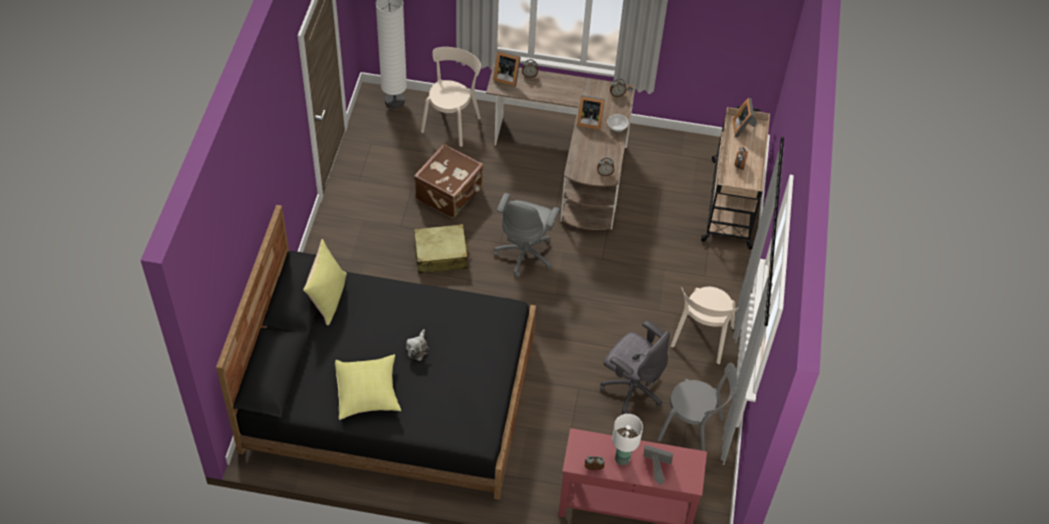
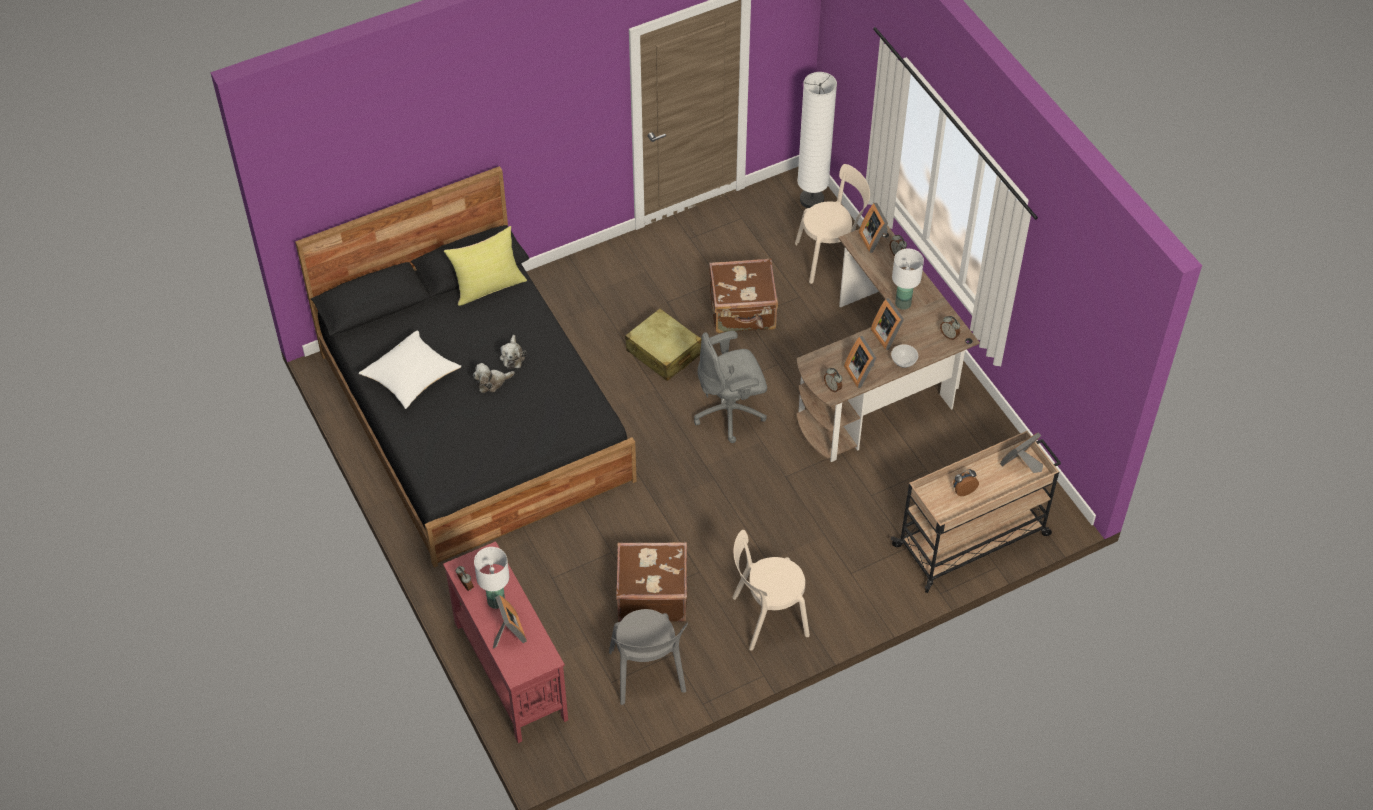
camera: 55 degrees right, 0 degrees up
yellow pillow [335,354,401,420] -> white pillow [359,331,461,409]
grey office chair [600,320,670,414] -> brown suitcase [616,542,687,622]
none -> plush toy [500,335,526,368]
none -> picture frame [844,336,876,388]
none -> white table lamp [892,249,924,310]

